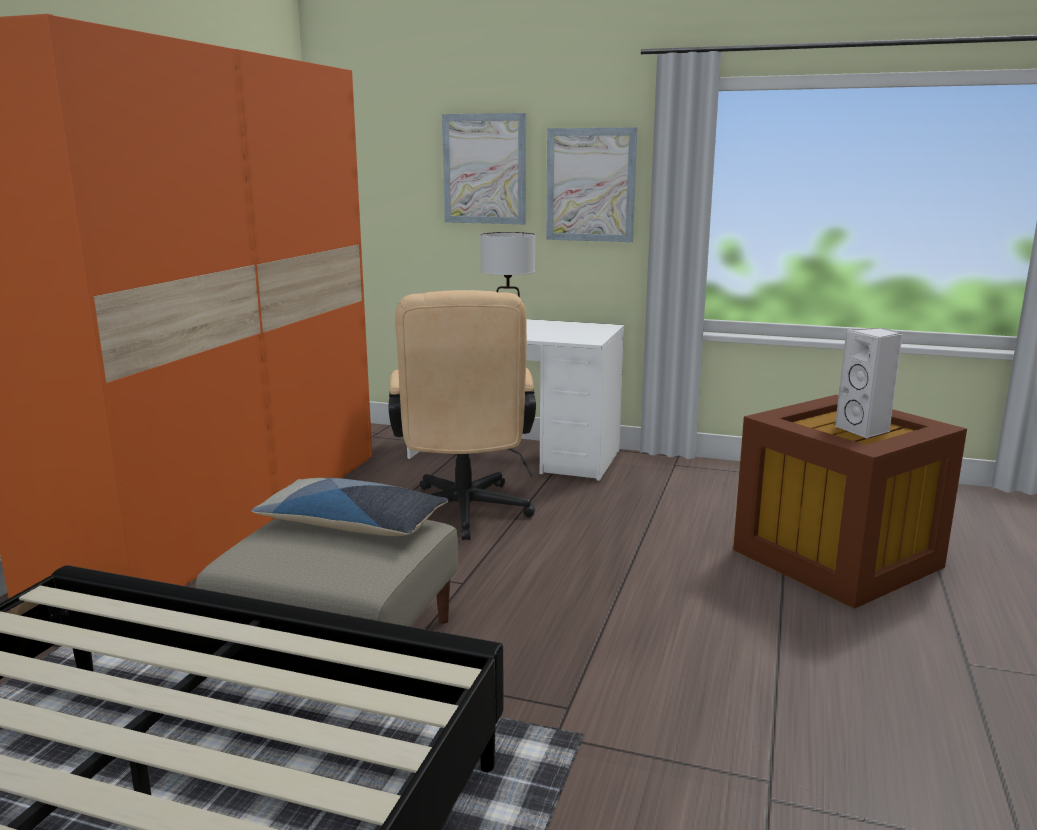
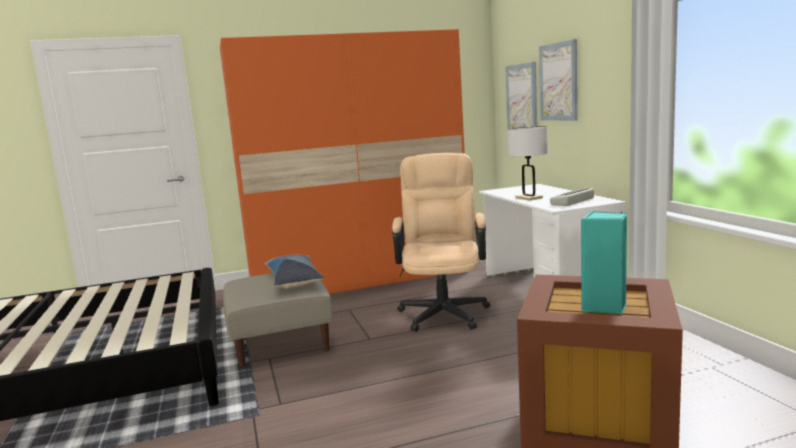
camera: 55 degrees right, 5 degrees down
beige office chair [389,290,536,540] -> beige office chair turned 135 degrees clockwise [392,153,490,332]
picture [546,127,637,242] -> picture moved to [505,62,537,132]
white speaker [835,328,903,438] -> turquoise speaker [581,211,627,314]
none -> keyboard [550,188,594,206]

